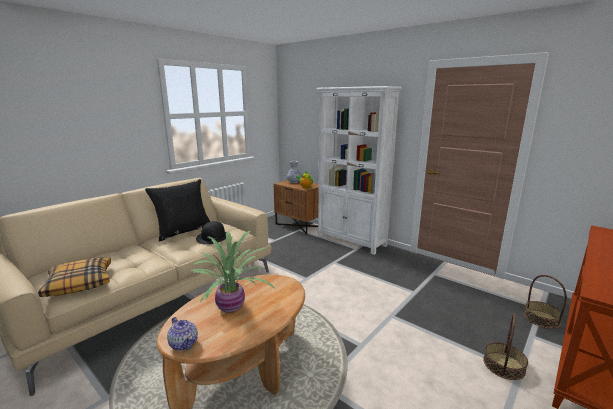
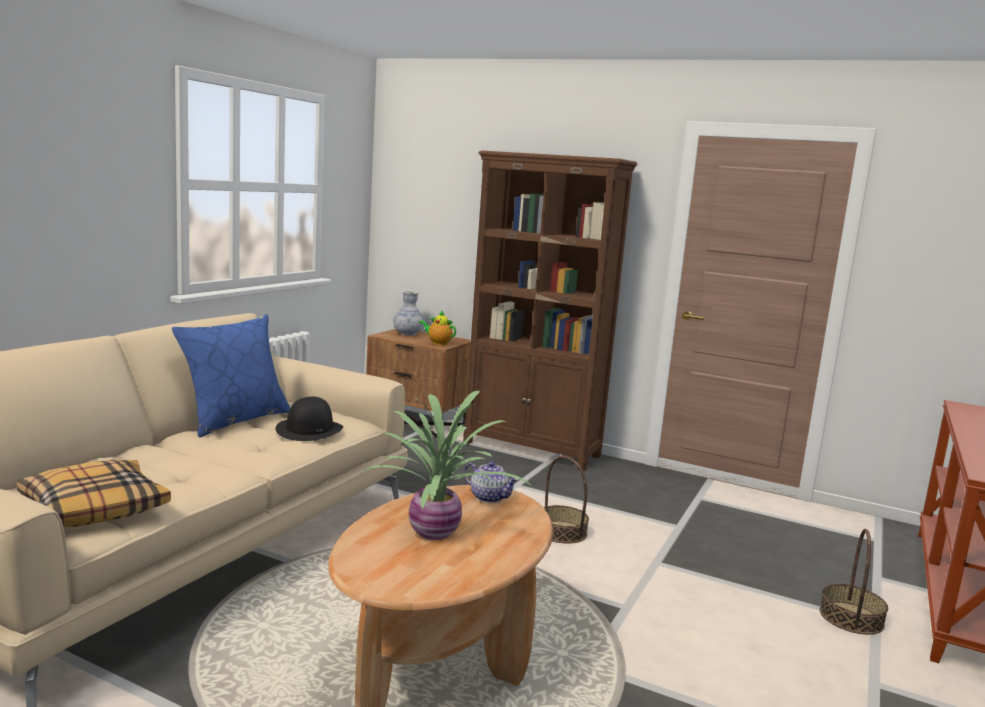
camera: 15 degrees left, 5 degrees down
black pillow [145,179,210,242] -> blue pillow [172,314,290,437]
teapot [167,317,198,351] -> teapot moved to [464,462,519,503]
white bookcase [317,86,402,255] -> brown bookcase [463,151,638,471]
basket [524,275,567,329] -> basket moved to [544,456,589,544]

